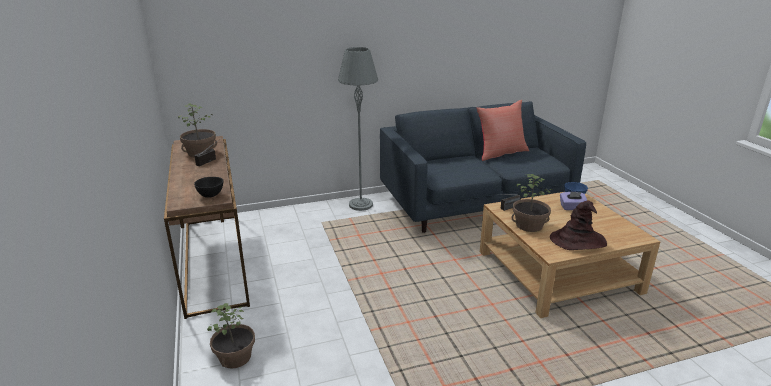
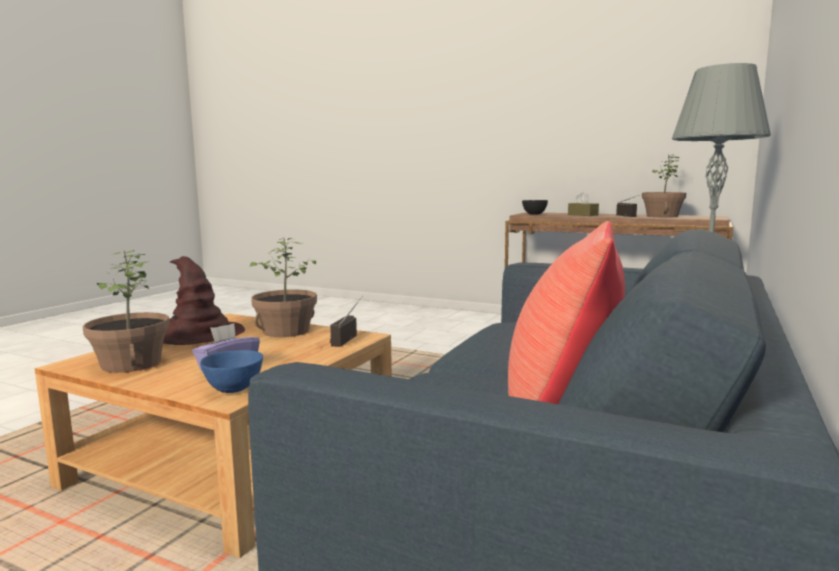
camera: 135 degrees right, 15 degrees down
potted plant [207,303,255,369] -> potted plant moved to [83,250,169,373]
none -> brown tissue box [568,192,599,216]

